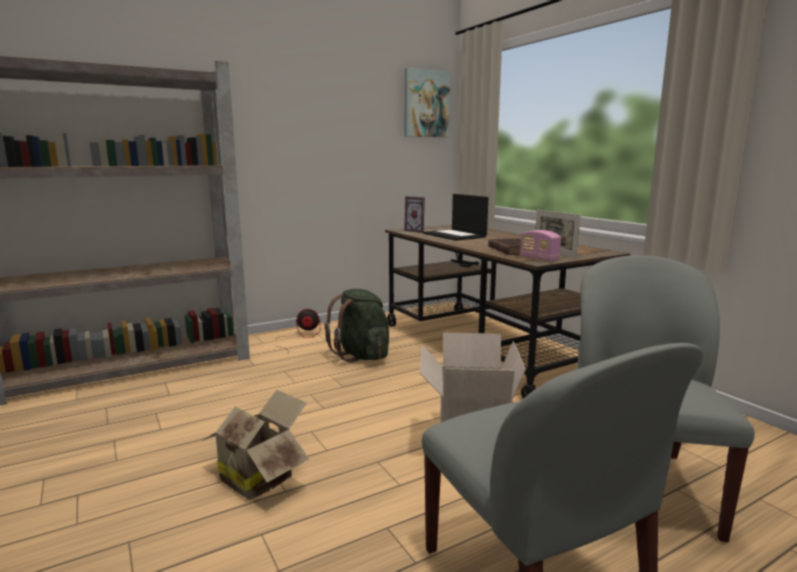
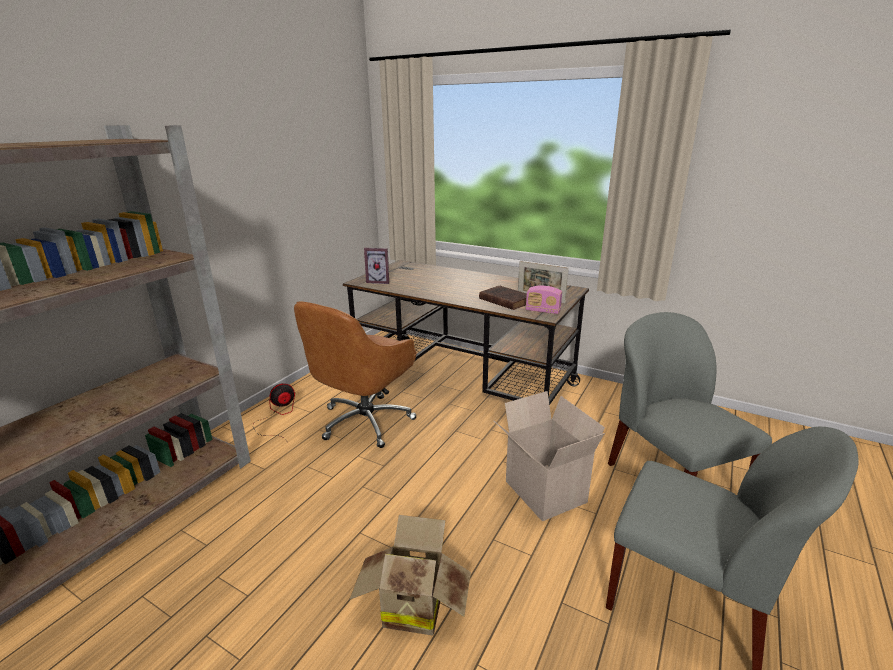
camera: 30 degrees left, 10 degrees up
green backpack [324,289,389,362] -> brown office chair [294,301,417,448]
picture [405,68,450,138] -> none
laptop [423,194,488,241] -> none

